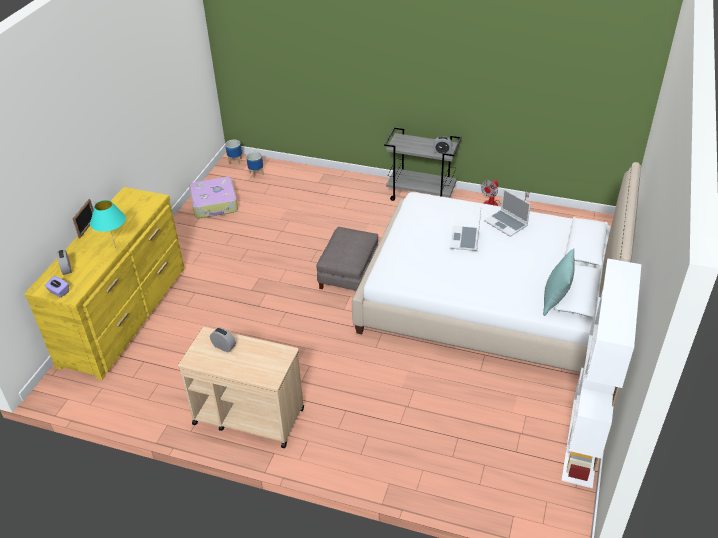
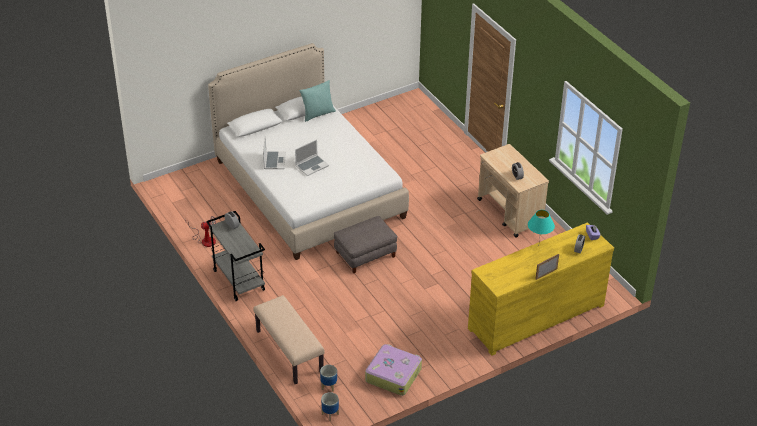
camera: 140 degrees left, 0 degrees up
white bookcase [561,258,641,488] -> none
none -> beige bench [253,295,325,384]

